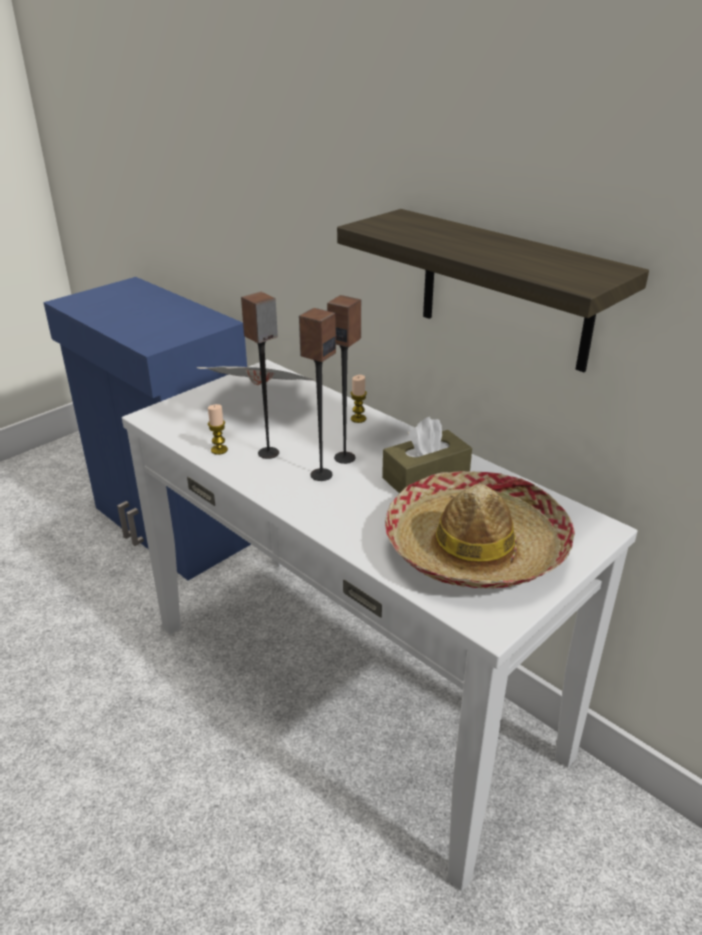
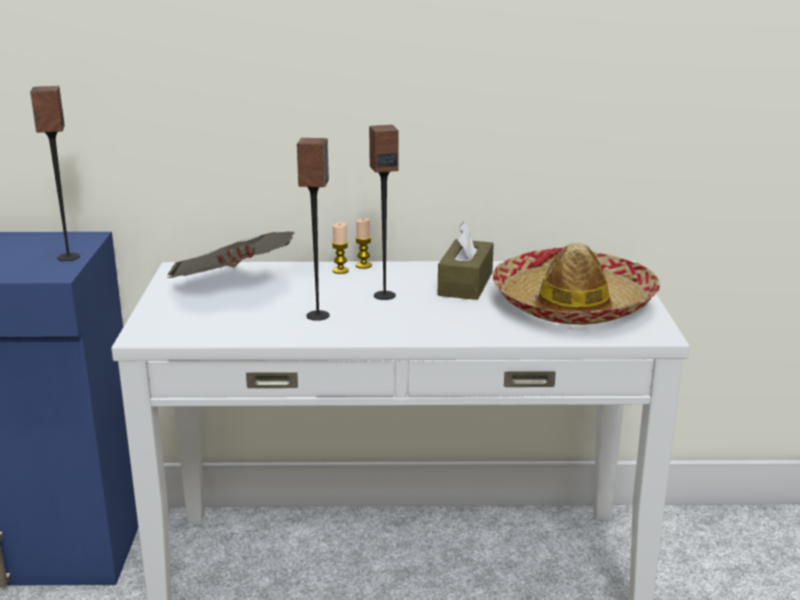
camera: 45 degrees left, 10 degrees down
candle [208,404,228,455] -> candle moved to [355,218,372,269]
speaker [299,308,336,481] -> speaker moved to [30,86,80,261]
shelf [337,209,649,372] -> none

